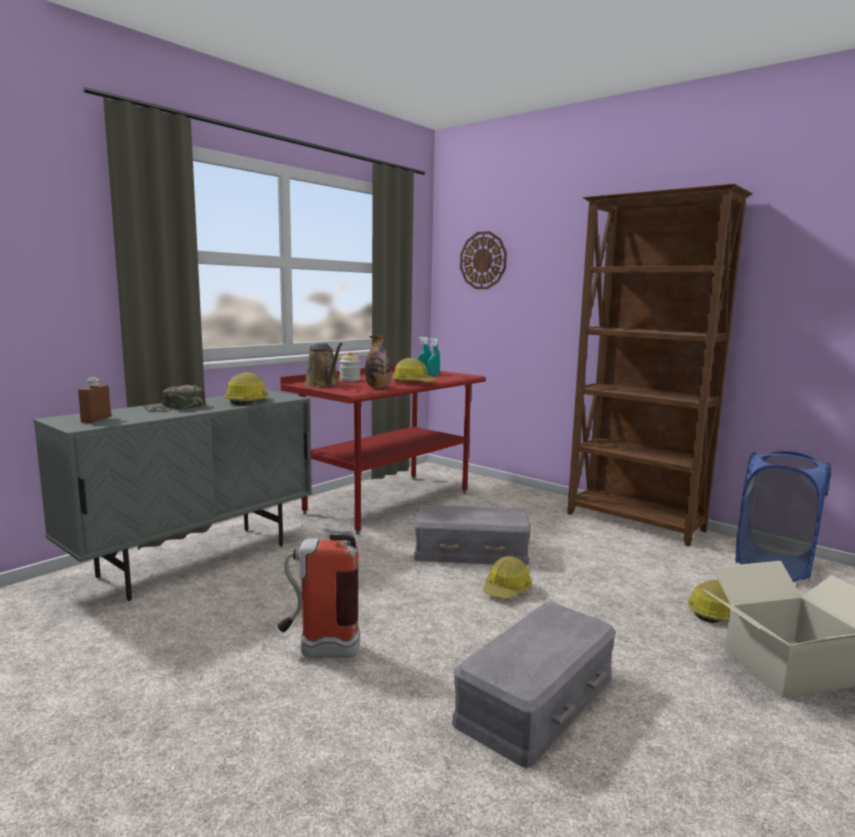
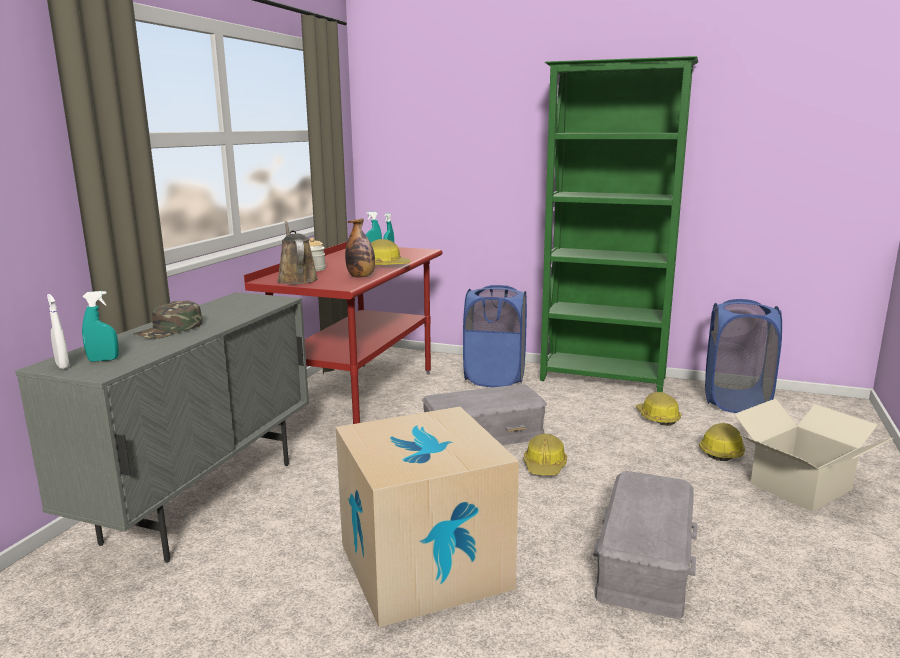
camera: 20 degrees left, 5 degrees up
brown bottle [78,378,111,423] -> turquoise spray bottle [82,291,119,362]
hard hat [224,372,268,405] -> hard hat moved to [636,392,681,426]
fire extinguisher [277,528,360,657] -> cardboard box [336,407,519,627]
brown watering can [304,343,342,387] -> brown watering can turned 150 degrees counterclockwise [277,221,318,284]
wall clock [460,231,507,289] -> none
brown bookcase [567,184,752,547] -> green bookcase [540,56,698,392]
none -> white spray bottle [47,294,70,369]
none -> blue laundry basket [463,285,527,387]

